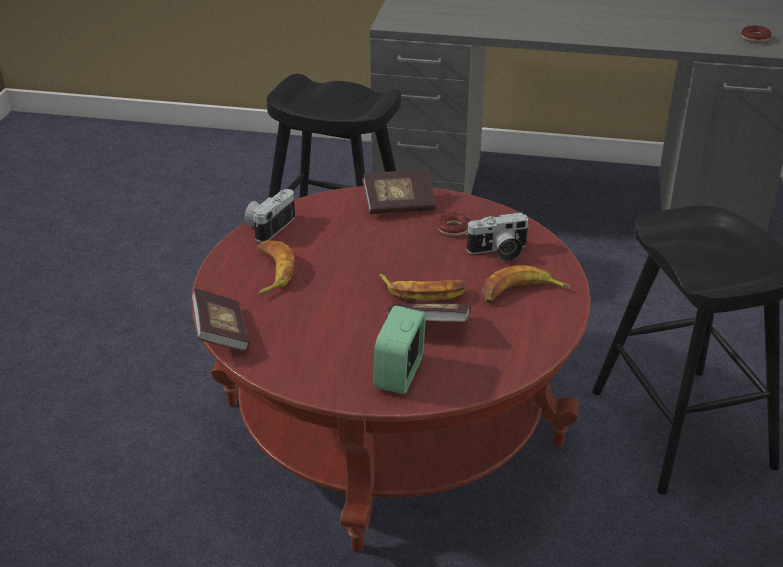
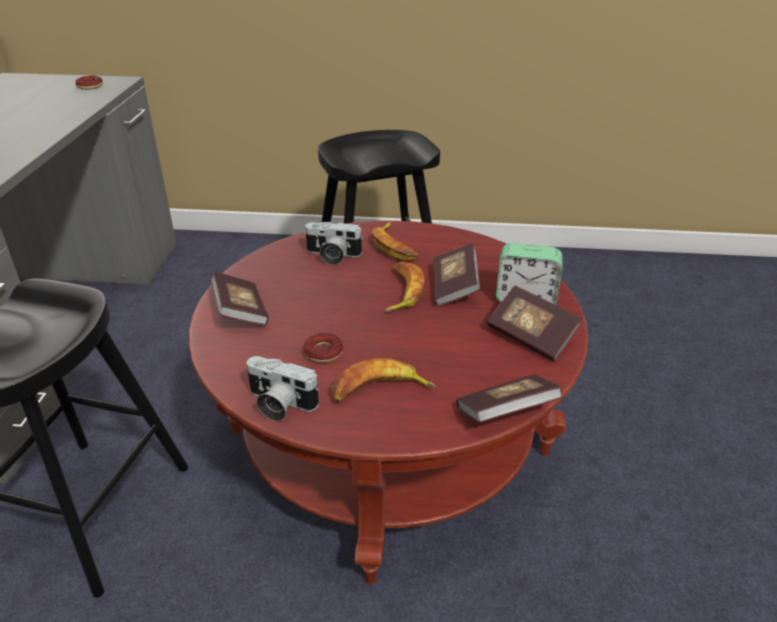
camera: 95 degrees left, 0 degrees up
donut [436,212,470,236] -> donut moved to [304,333,343,363]
camera [465,212,529,261] -> camera turned 120 degrees clockwise [304,222,363,265]
none -> book [487,286,582,362]

